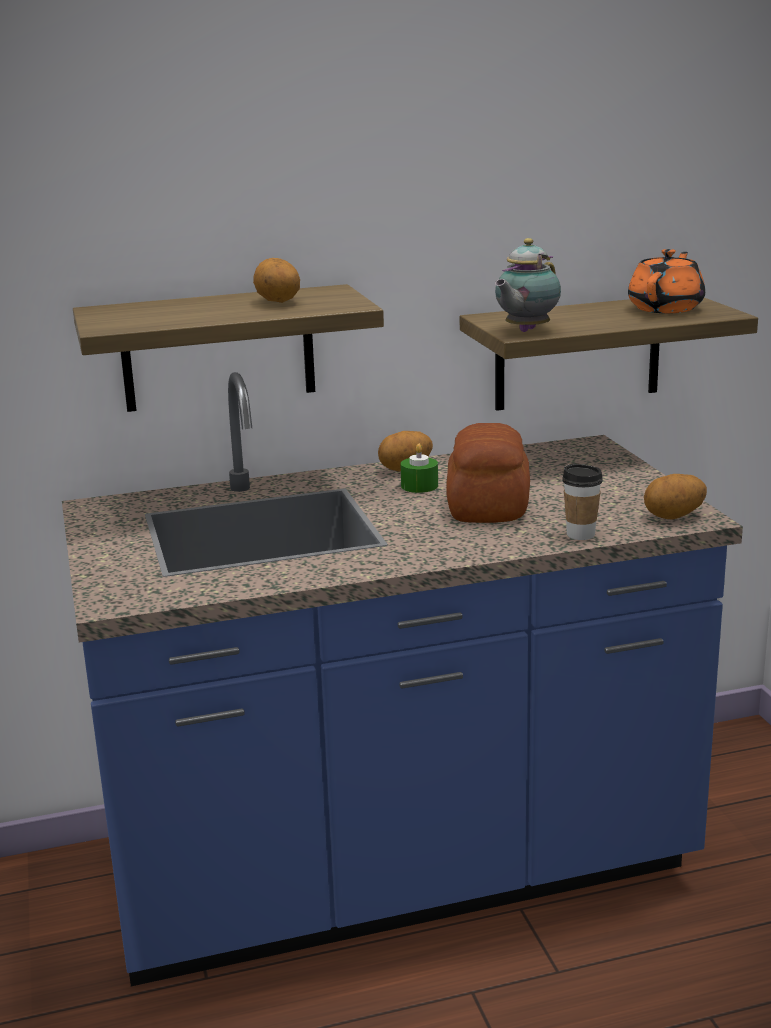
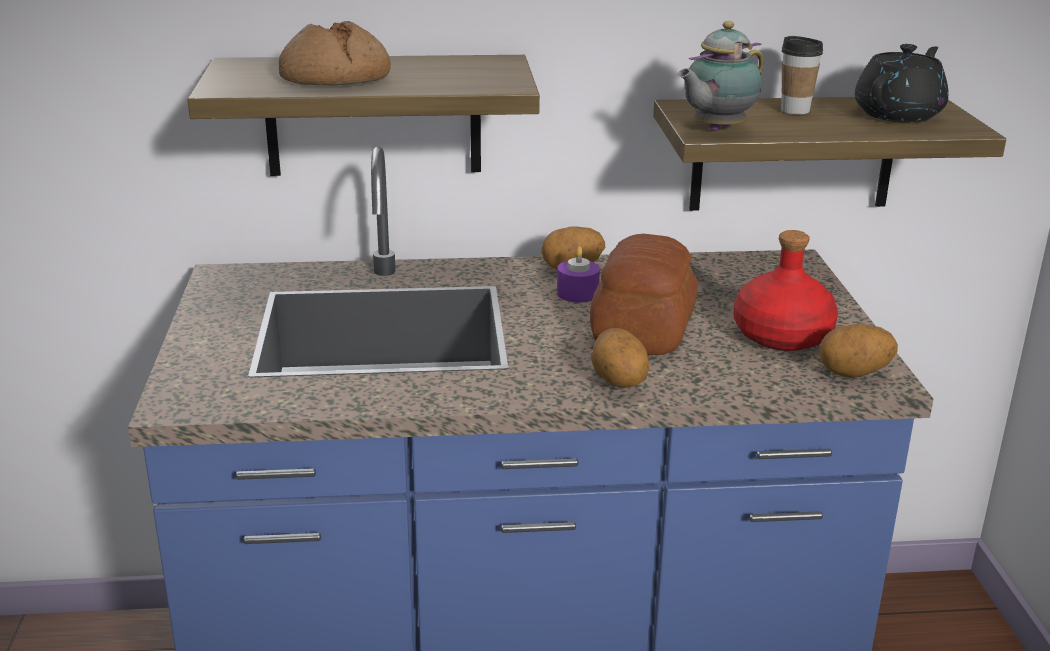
camera: 10 degrees right, 5 degrees up
potato [253,258,300,303] -> potato moved to [591,328,649,388]
green candle [401,444,438,493] -> purple candle [557,246,600,303]
cup [562,464,603,540] -> cup moved to [781,36,823,114]
orange teapot [628,249,705,313] -> black teapot [855,44,949,123]
none -> bread [279,21,391,85]
none -> red bottle [734,230,838,351]

